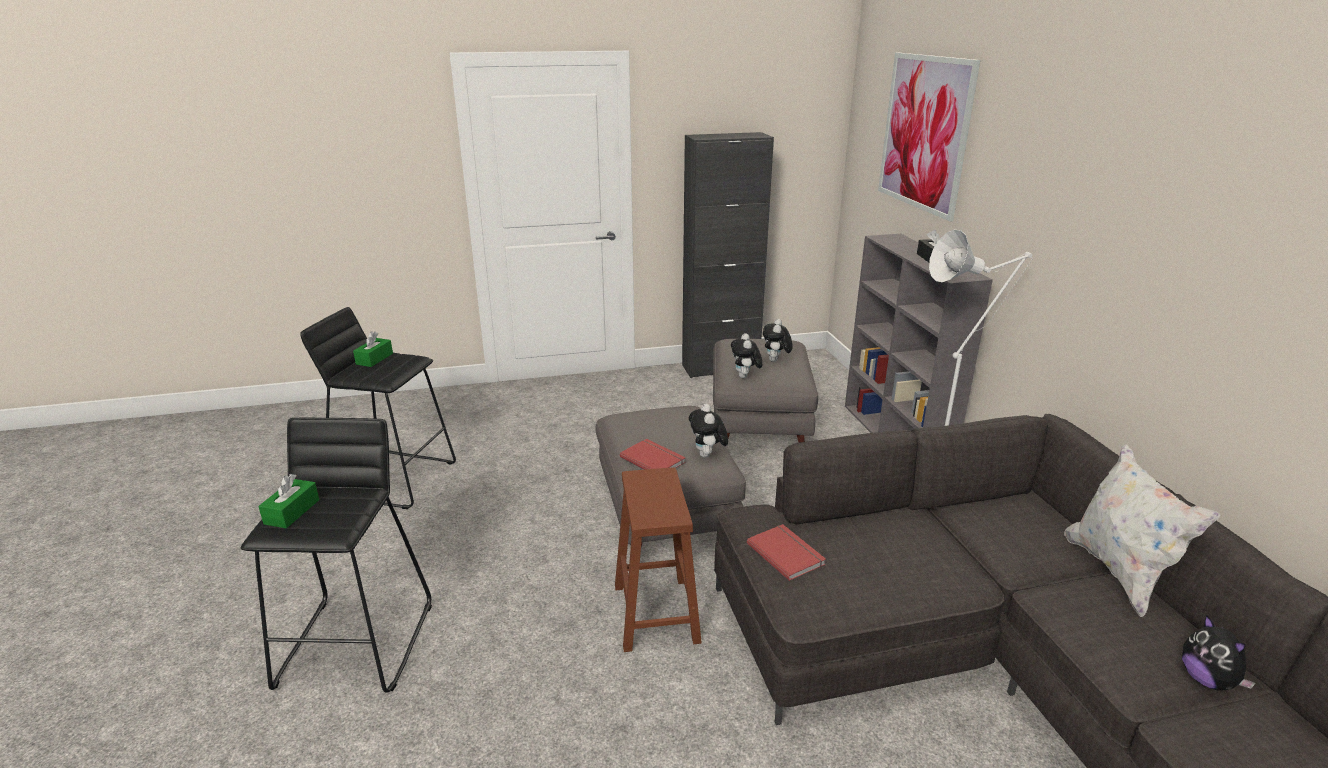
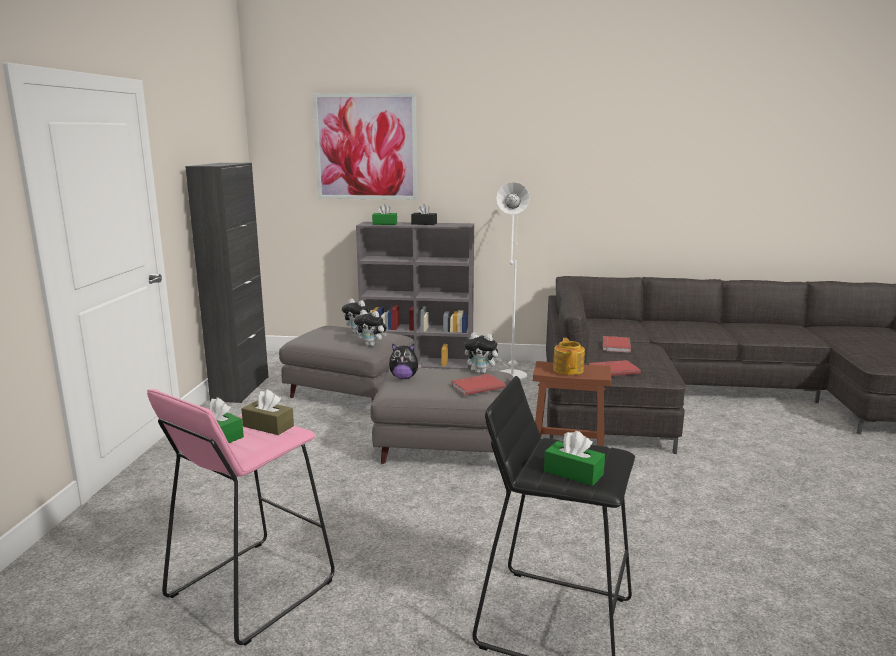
camera: 70 degrees left, 10 degrees down
black stool [300,307,456,509] -> pink stool [147,389,335,646]
white pillow [1064,444,1221,617] -> none
plush toy [1182,615,1256,691] -> plush toy moved to [389,343,422,379]
none -> brown tissue box [241,389,294,435]
none -> green tissue box [372,204,397,225]
none -> teapot [553,338,585,375]
none -> red book [603,336,631,353]

